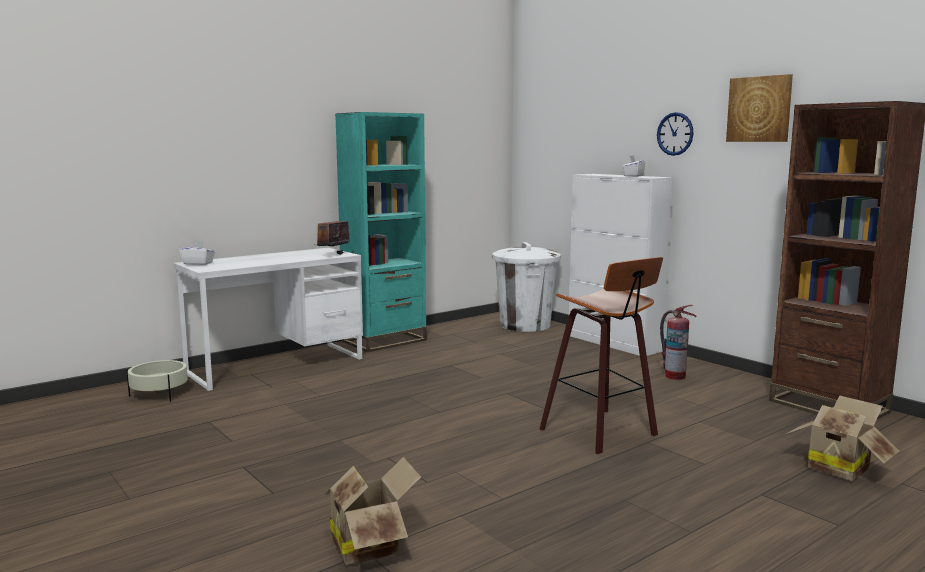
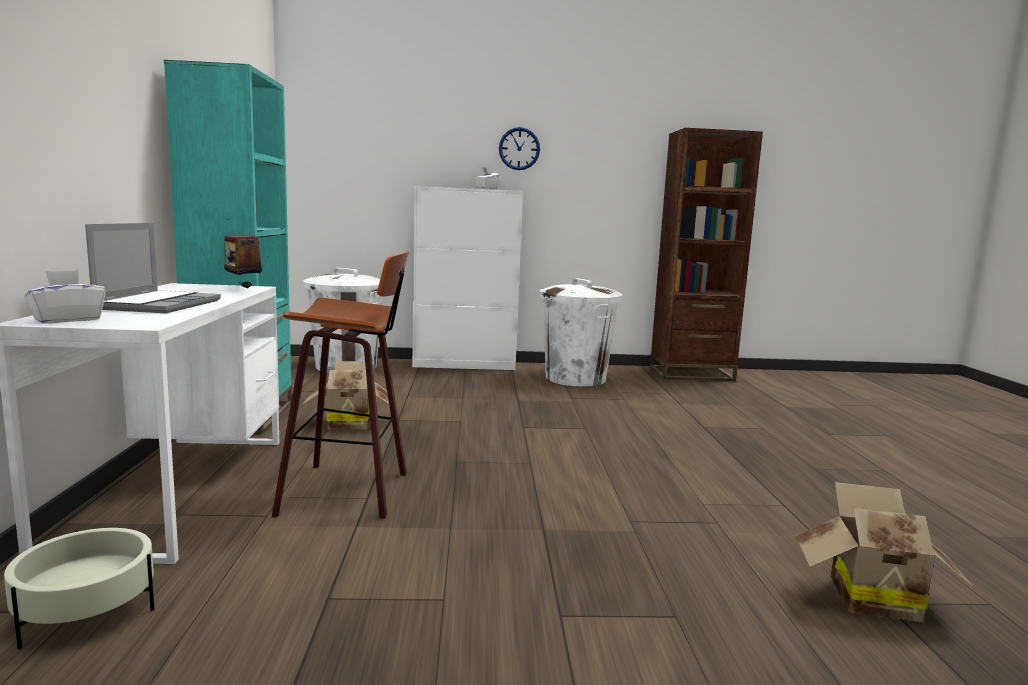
camera: 55 degrees left, 0 degrees up
stool [539,257,663,454] -> stool moved to [272,251,409,519]
fire extinguisher [660,305,696,380] -> white trash can [539,278,623,387]
picture [726,74,793,142] -> none
cardboard box [784,395,899,481] -> cardboard box moved to [302,361,389,429]
none -> laptop [85,223,221,313]

